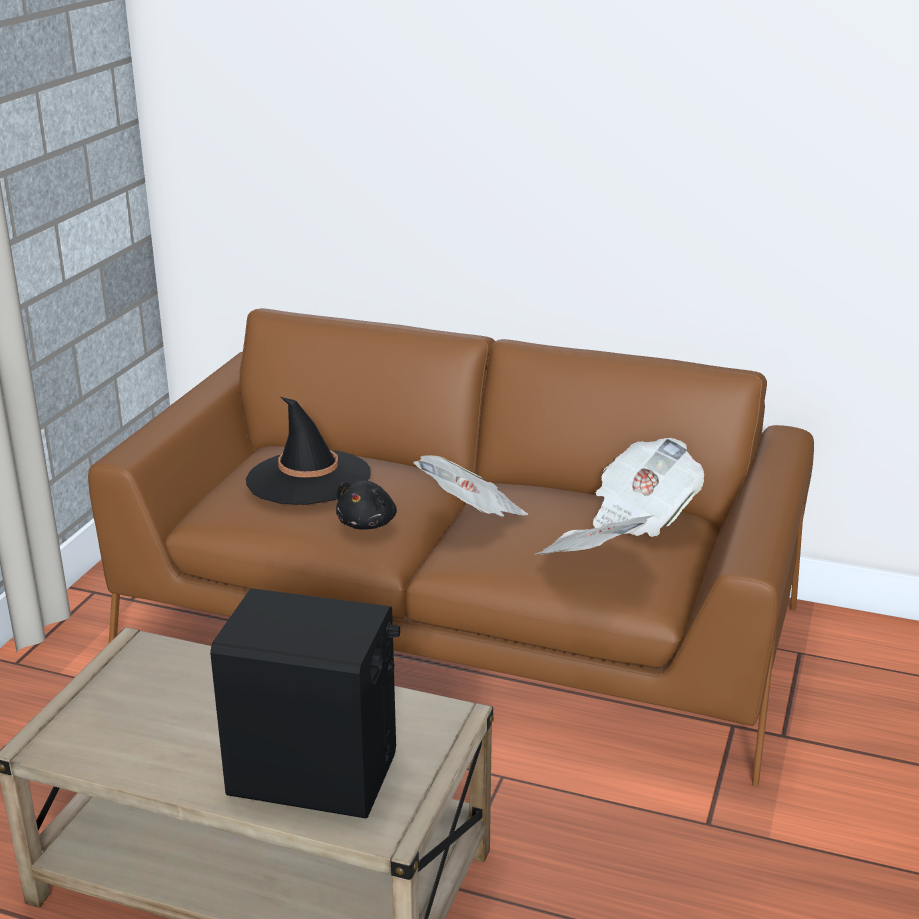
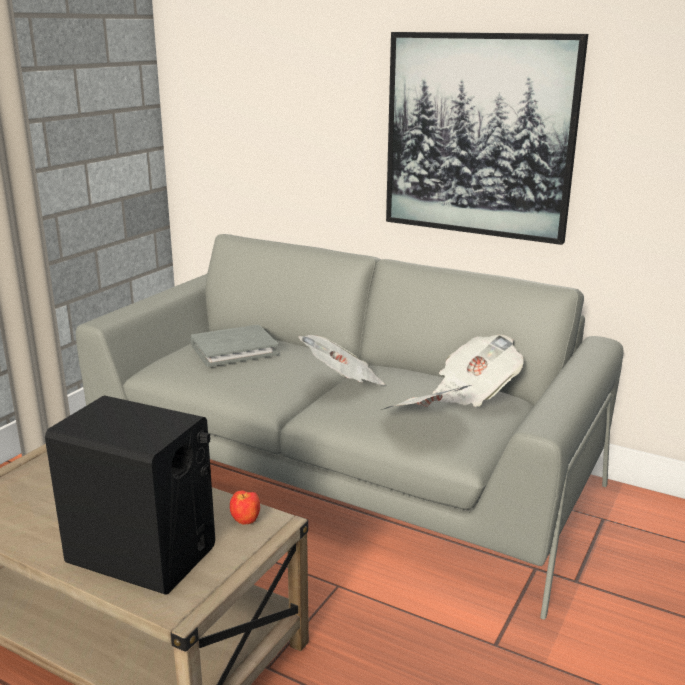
camera: 10 degrees right, 5 degrees down
brown sofa [88,308,814,787] -> grey sofa [76,234,623,620]
black hat [246,397,371,505] -> grey book [191,325,279,367]
black plush toy [336,481,397,530] -> none
none -> apple [230,490,260,525]
none -> picture [386,32,588,245]

